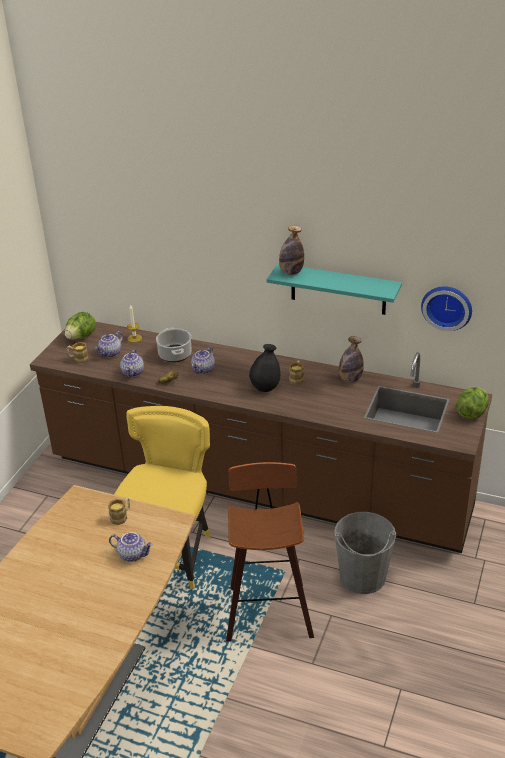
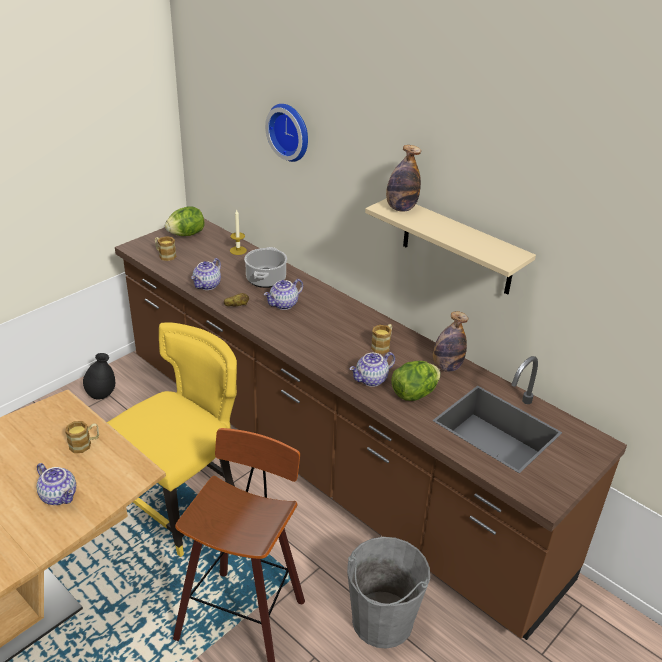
camera: 20 degrees right, 0 degrees up
teapot [95,331,123,358] -> teapot moved to [350,352,395,387]
black vase [249,344,280,392] -> black vase moved to [83,353,115,399]
turquoise shelf [267,263,402,315] -> beige shelf [365,198,536,295]
wall clock [421,286,472,331] -> wall clock moved to [265,104,308,162]
lettuce [456,387,489,420] -> lettuce moved to [391,361,441,401]

